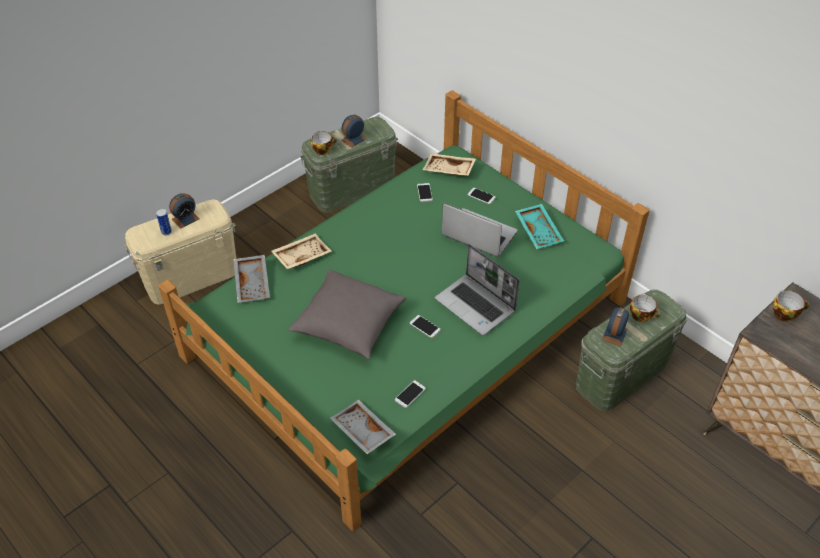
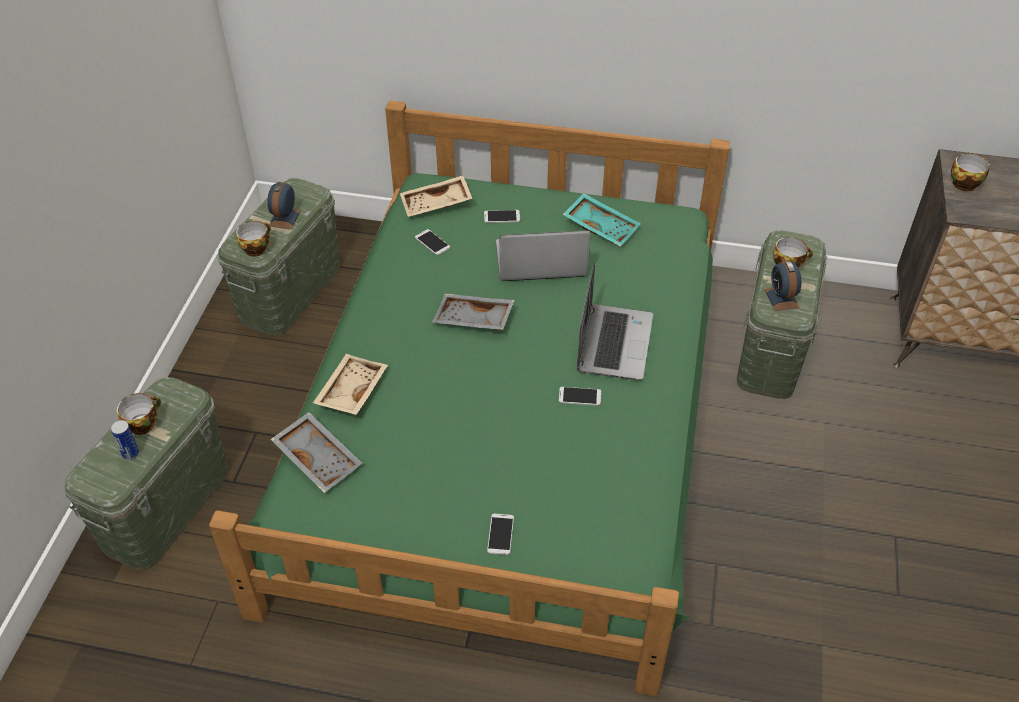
camera: 35 degrees left, 0 degrees up
beige storage box [124,199,236,305] -> green storage box [64,377,228,571]
alarm clock [169,193,199,229] -> cup [117,393,161,435]
grey pillow [288,269,406,360] -> none
grey tray [330,400,396,454] -> grey tray moved to [432,294,515,330]
phone [395,380,426,408] -> phone moved to [487,514,514,555]
laptop [435,244,519,336] -> laptop turned 90 degrees counterclockwise [577,261,653,380]

